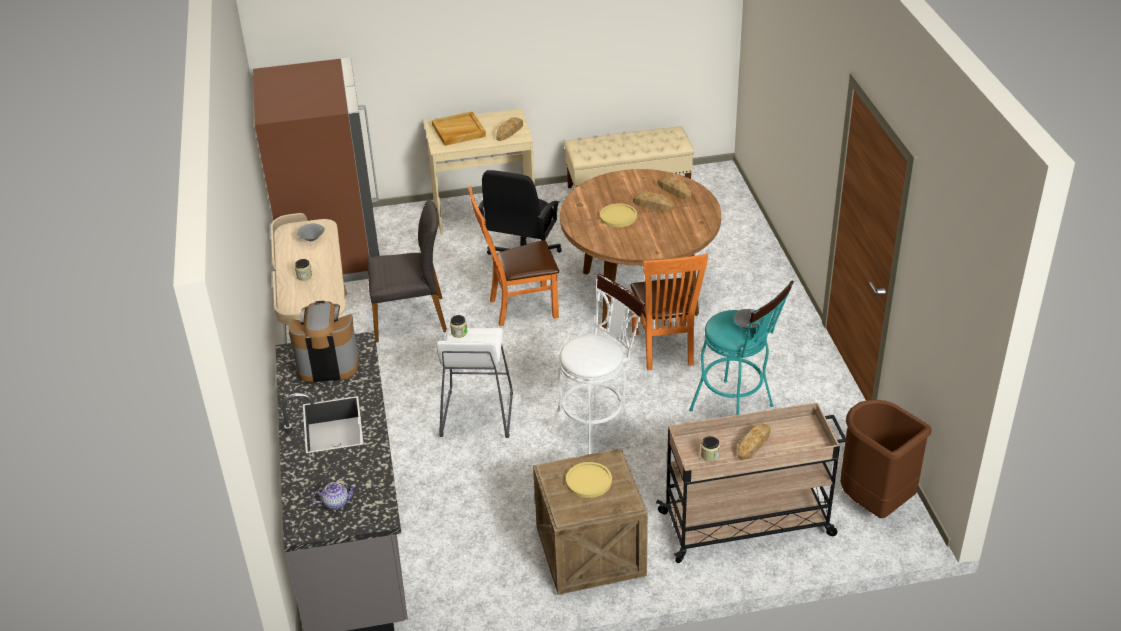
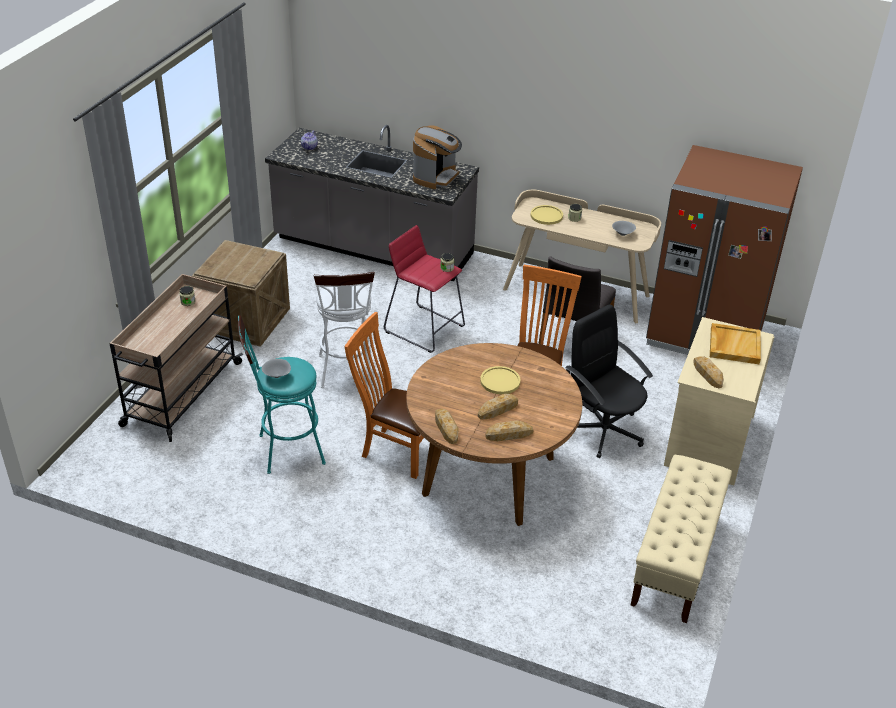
camera: 120 degrees right, 0 degrees up
white stool [436,327,513,438] -> red stool [384,225,465,353]
yellow plate [566,462,612,498] -> yellow plate moved to [531,205,563,225]
bread [738,423,771,460] -> bread moved to [435,409,458,444]
brown trash can [840,399,931,518] -> none

